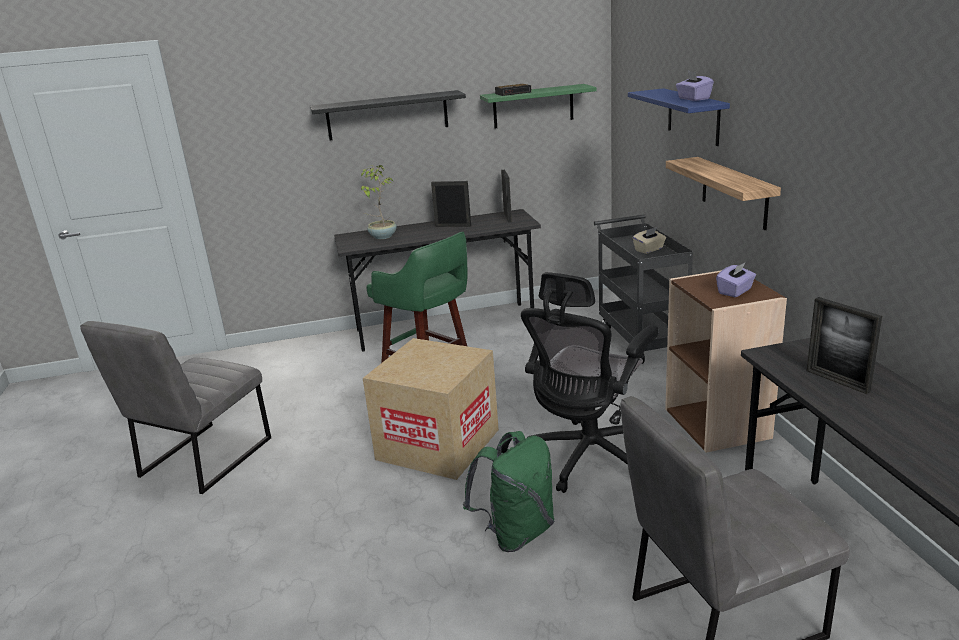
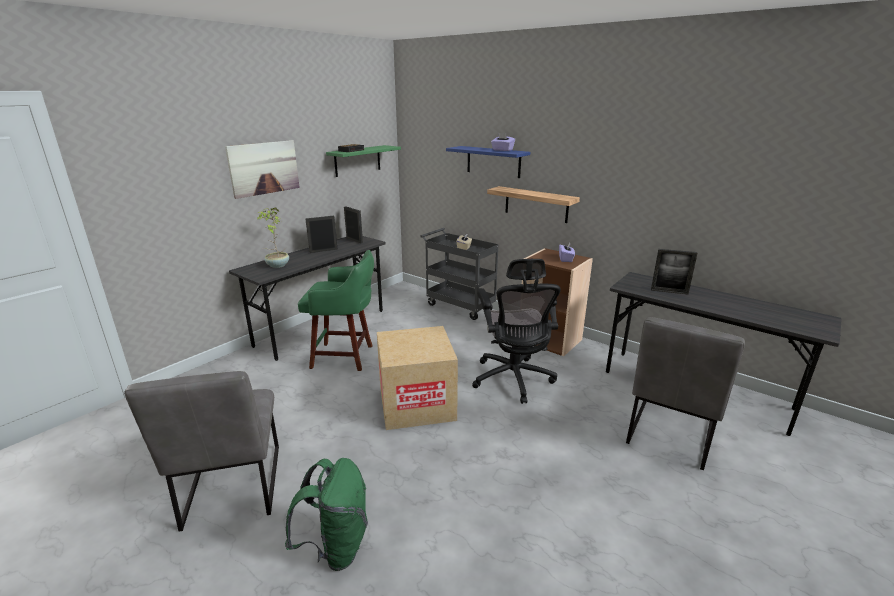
camera: 40 degrees left, 0 degrees up
black shelf [311,90,466,140] -> picture [225,140,300,199]
green backpack [463,431,555,552] -> green backpack moved to [285,458,368,571]

